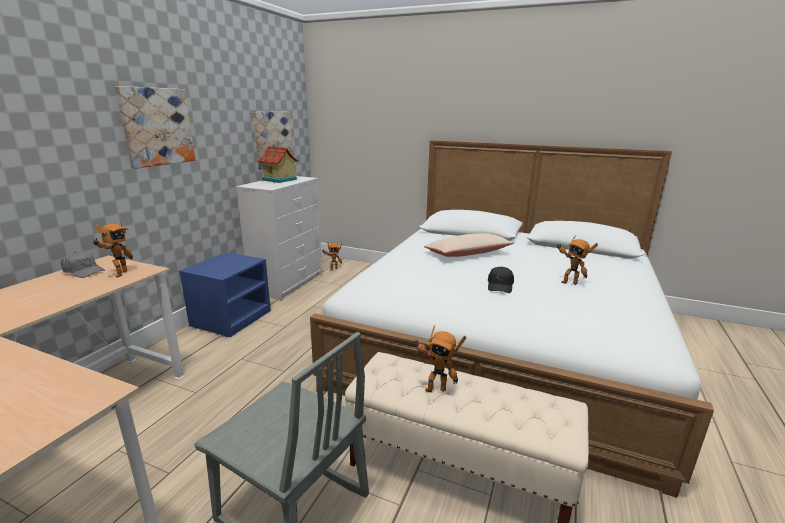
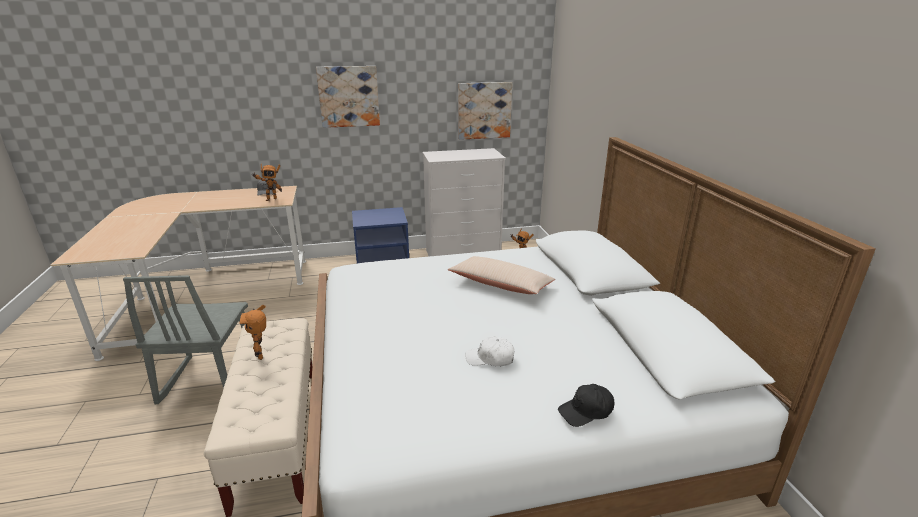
camera: 55 degrees right, 5 degrees up
toy house [258,146,298,183] -> none
black cap [488,266,514,293] -> black cap moved to [558,384,614,427]
toy robot [556,236,598,285] -> white cap [465,336,515,367]

